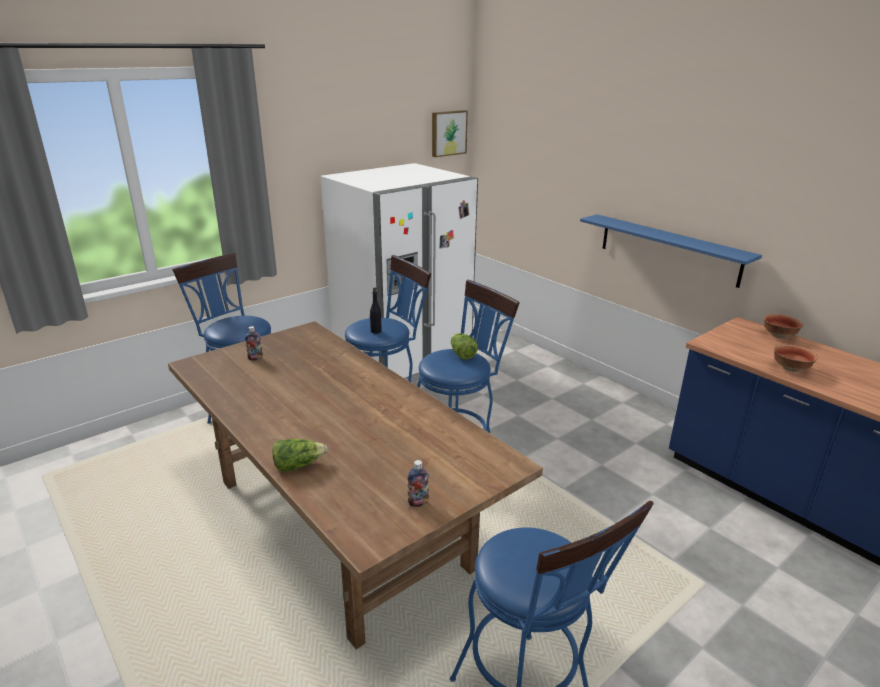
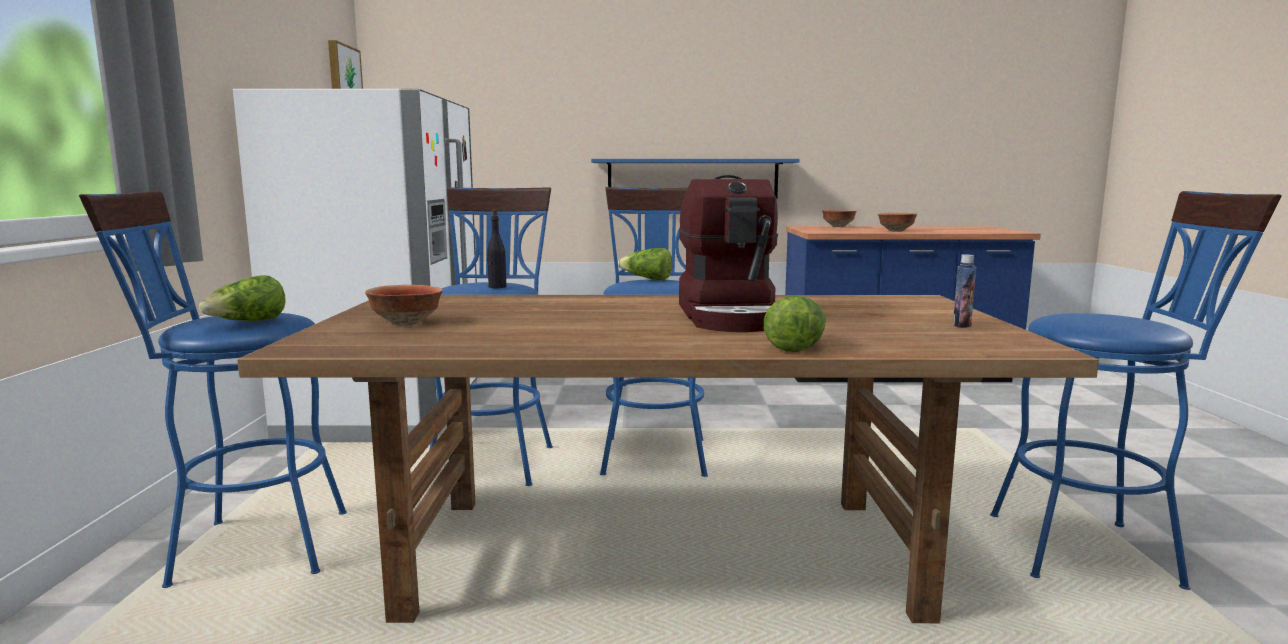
camera: 50 degrees left, 15 degrees down
bottle [245,326,263,361] -> bowl [365,285,443,326]
none -> lettuce [199,275,286,321]
none -> coffee machine [679,175,778,332]

